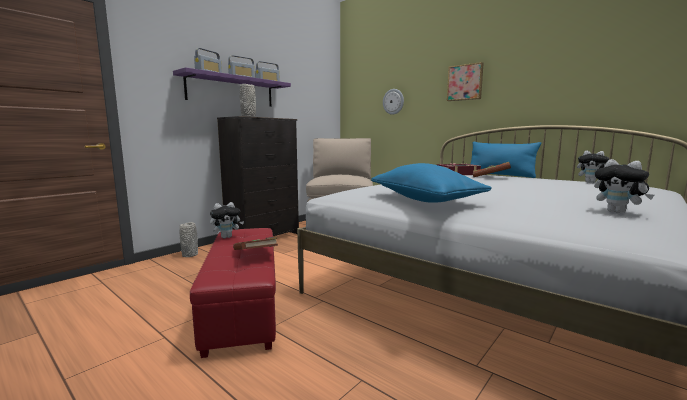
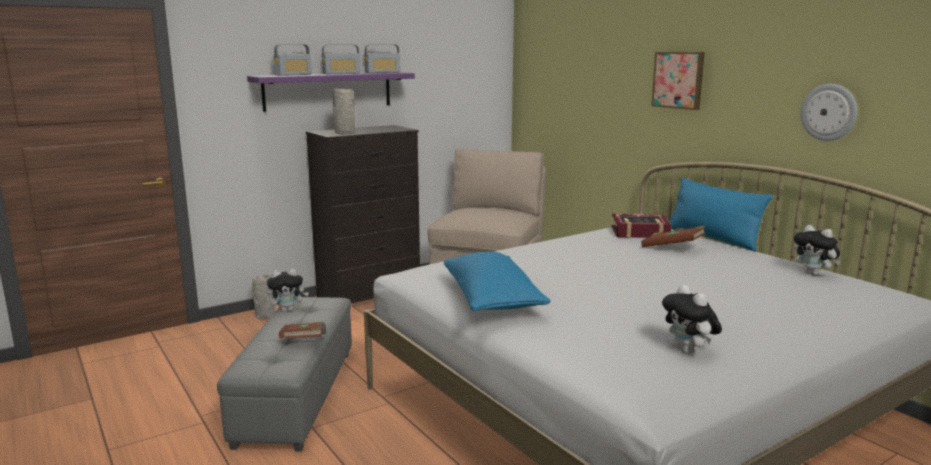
camera: 15 degrees right, 5 degrees up
red ottoman [190,228,276,358] -> grey ottoman [217,297,352,452]
wall clock [383,89,404,115] -> wall clock moved to [801,84,857,141]

